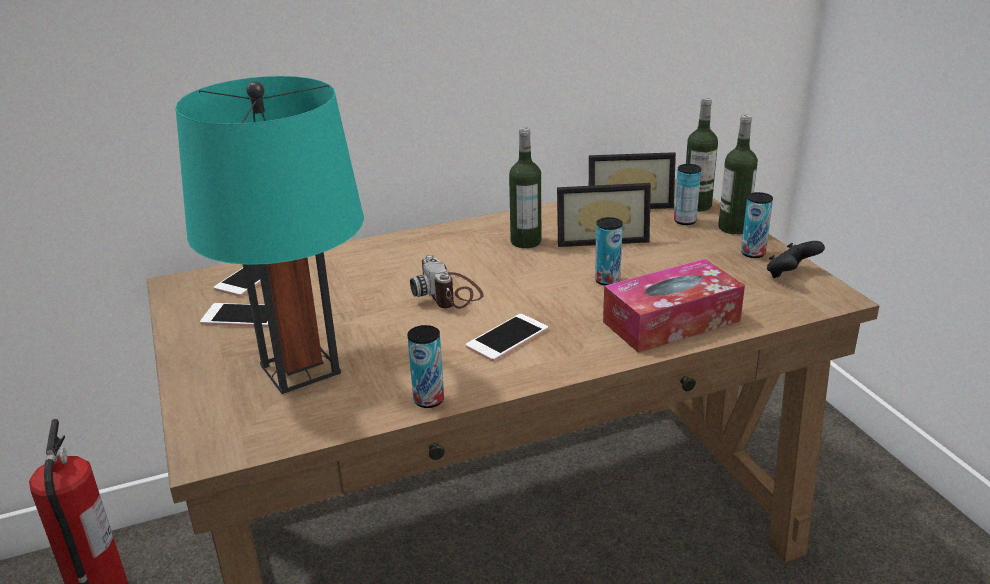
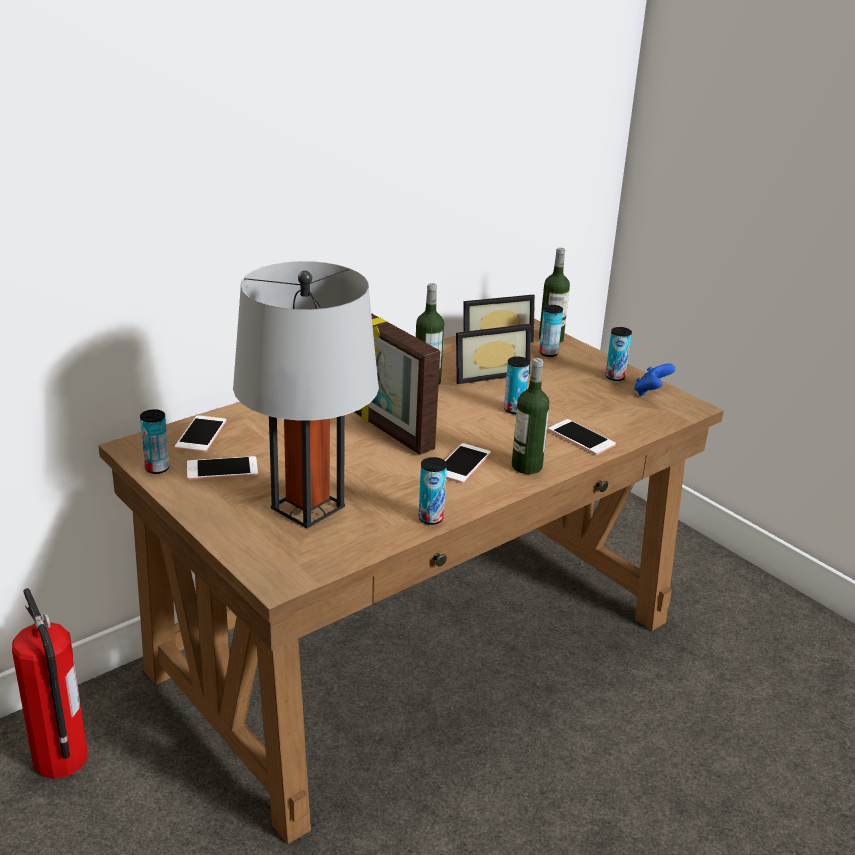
camera: 20 degrees left, 0 degrees up
turquoise table lamp [175,76,364,394] -> grey table lamp [233,261,379,528]
camera [410,254,484,309] -> picture frame [355,313,440,455]
tissue box [603,259,745,353] -> phone [548,419,616,455]
bottle [718,115,758,234] -> bottle moved to [512,358,550,474]
black game controller [767,241,825,278] -> blue game controller [634,363,675,396]
none -> can [140,409,170,474]

